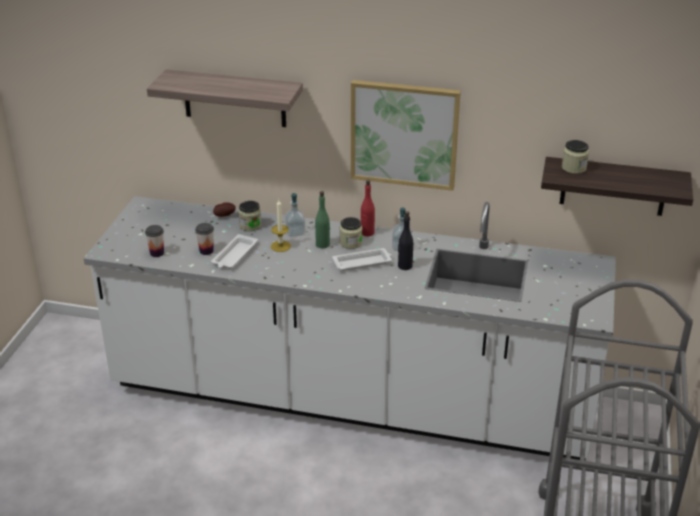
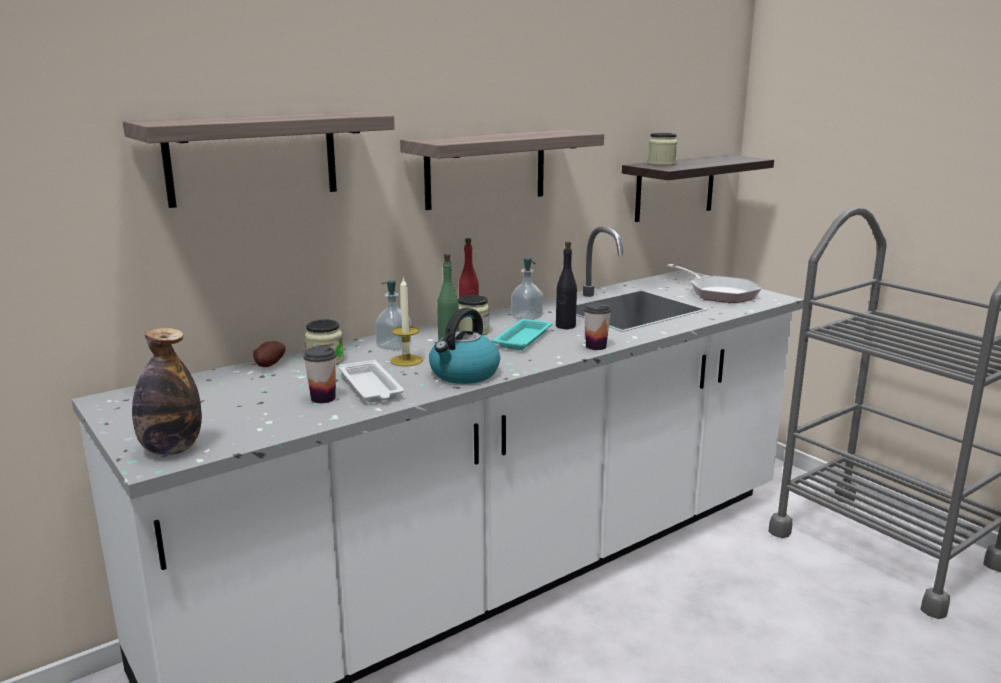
camera: 50 degrees left, 15 degrees down
cup [145,225,164,257] -> cup moved to [584,302,611,350]
white tray [332,248,392,271] -> turquoise tray [492,319,552,350]
picture [351,80,461,191] -> shelf [400,129,604,210]
none -> bottle [132,328,202,455]
none -> kettle [429,308,500,384]
none -> frying pan [667,264,761,303]

